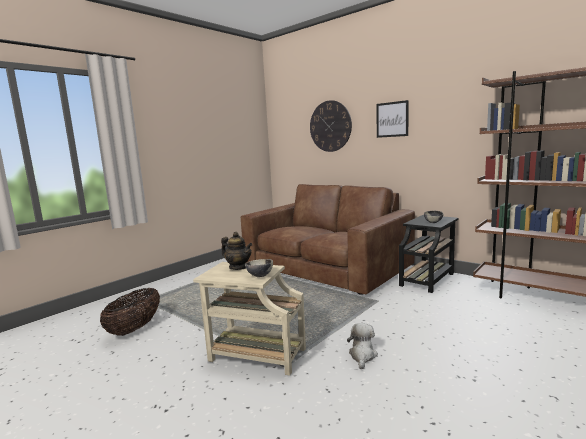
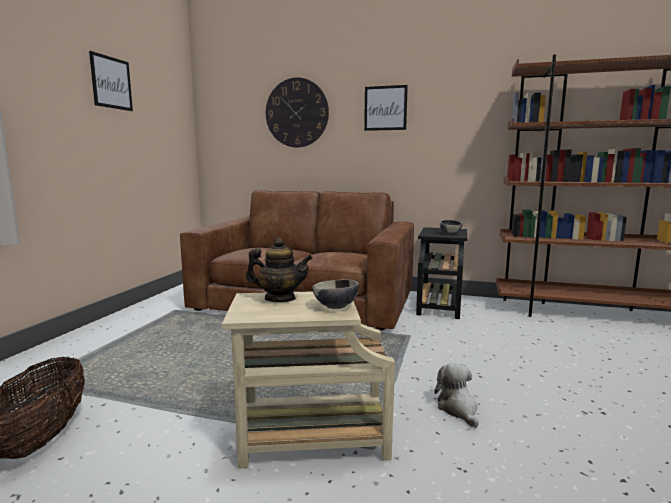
camera: 25 degrees left, 0 degrees up
none -> picture [89,51,133,111]

